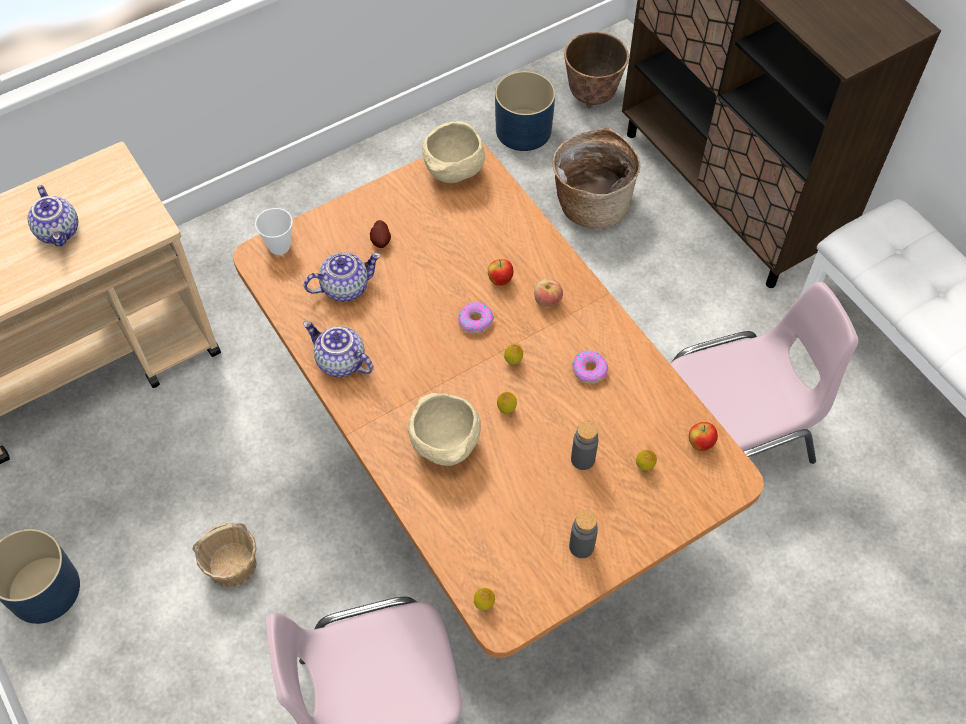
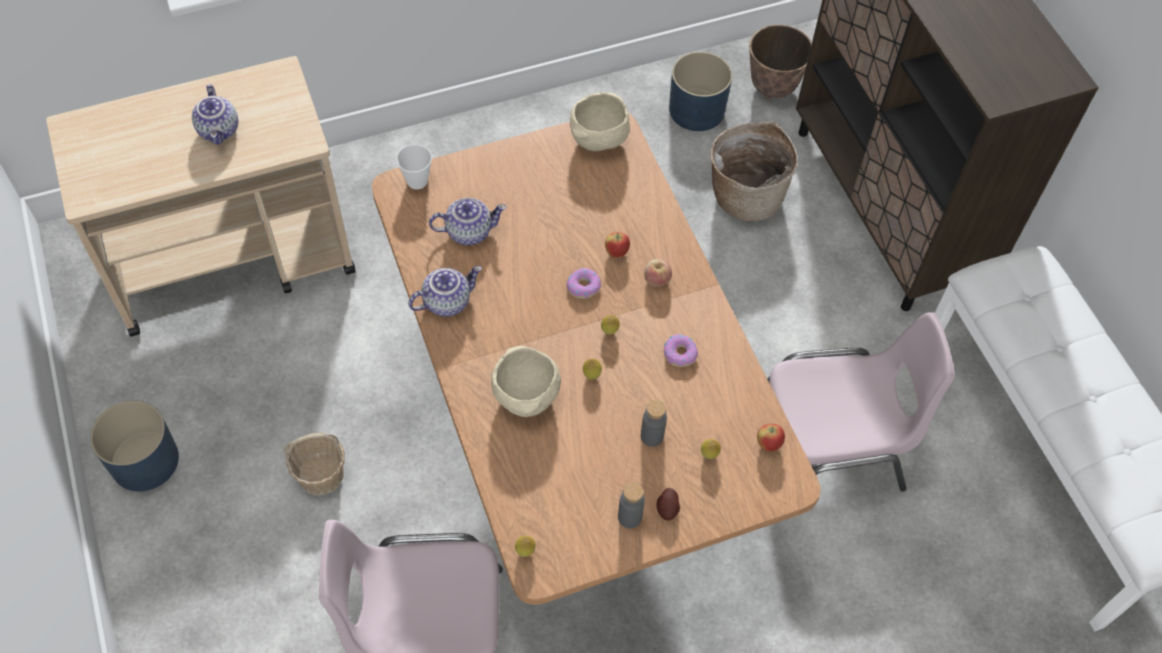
camera: 10 degrees right, 0 degrees up
teapot [303,321,374,377] -> teapot turned 105 degrees clockwise [408,266,482,317]
potato [370,220,391,248] -> potato moved to [656,488,680,521]

